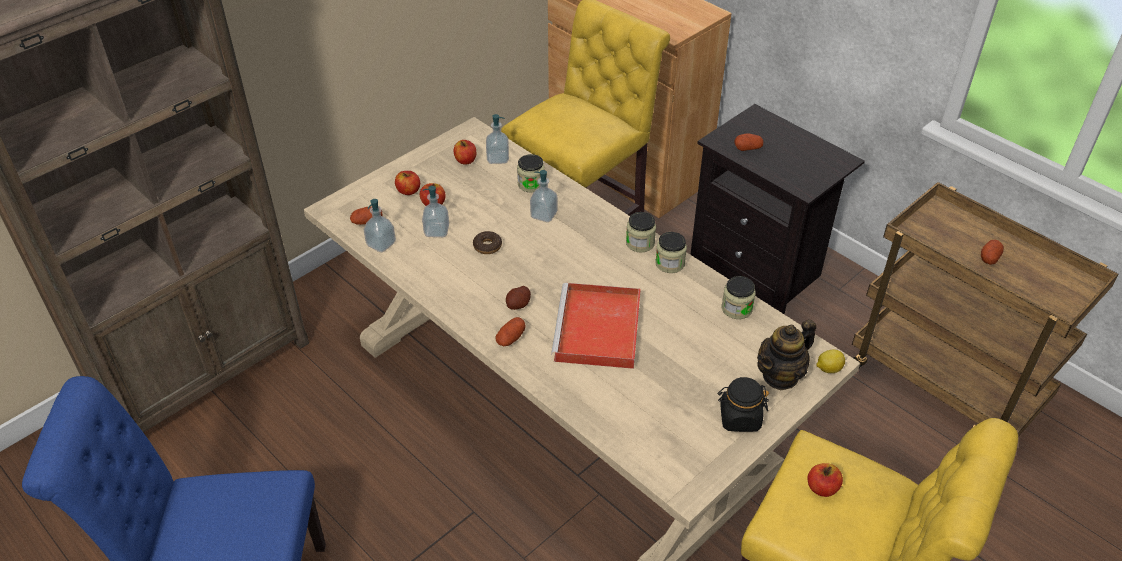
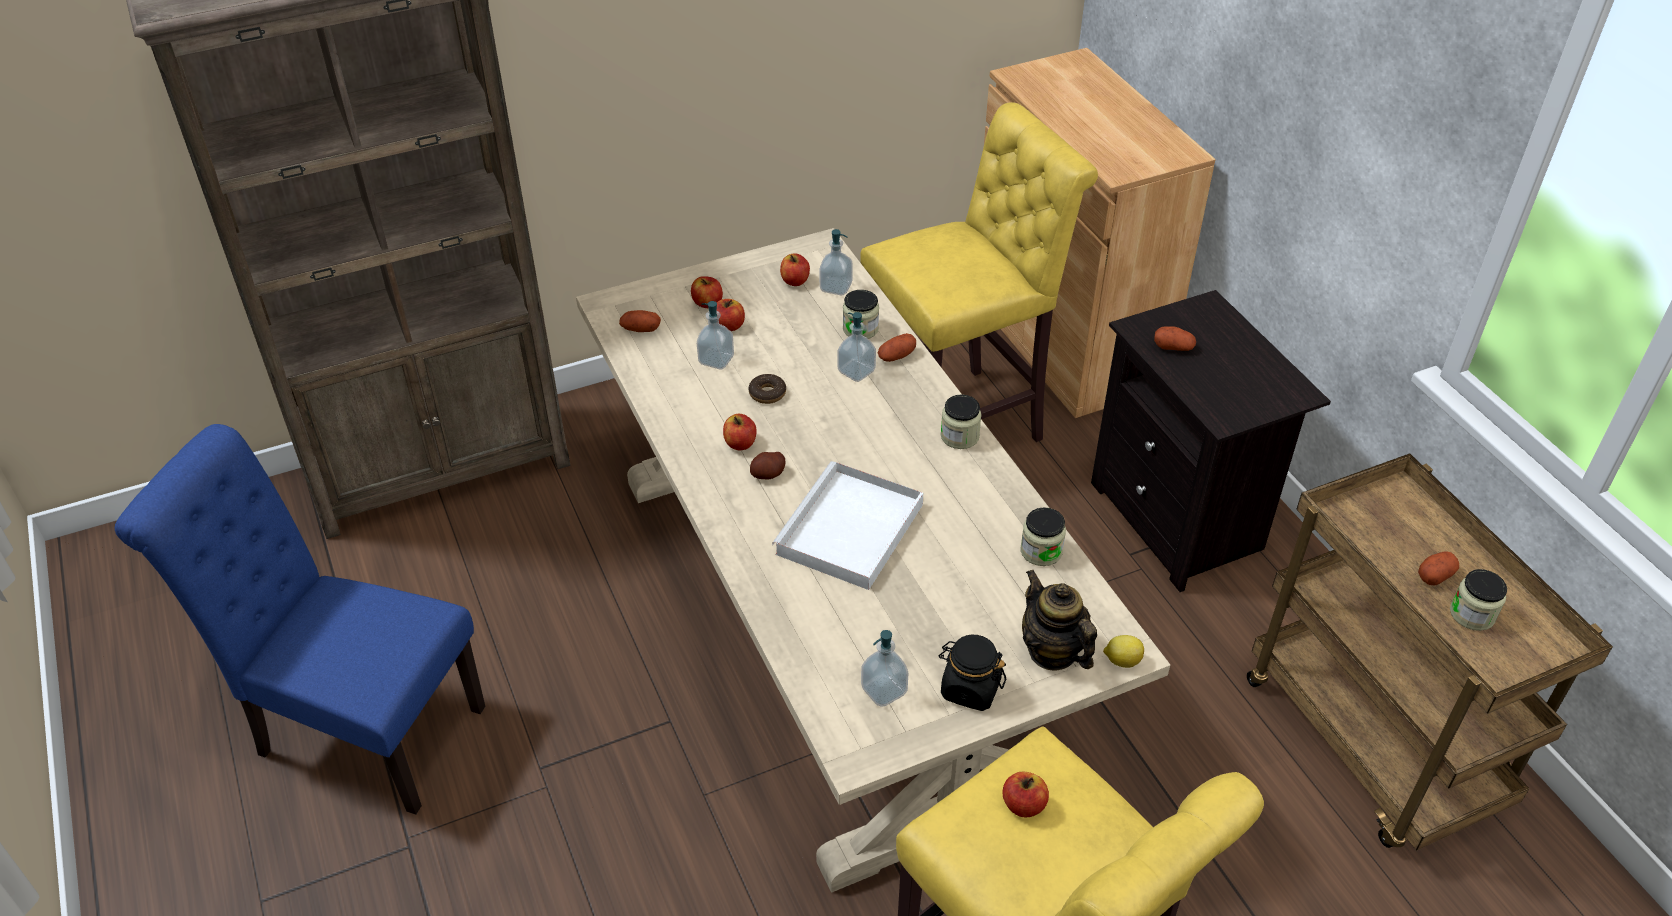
camera: 20 degrees right, 0 degrees up
soap dispenser [364,199,396,252] -> soap dispenser moved to [861,630,909,707]
potato [496,317,525,346] -> potato moved to [878,333,916,362]
red tray [551,283,641,369] -> white tray [772,461,923,590]
jar [655,232,687,273] -> jar moved to [1450,569,1507,631]
teapot [757,320,816,390] -> teapot turned 75 degrees clockwise [1022,570,1097,670]
none -> apple [723,414,757,450]

